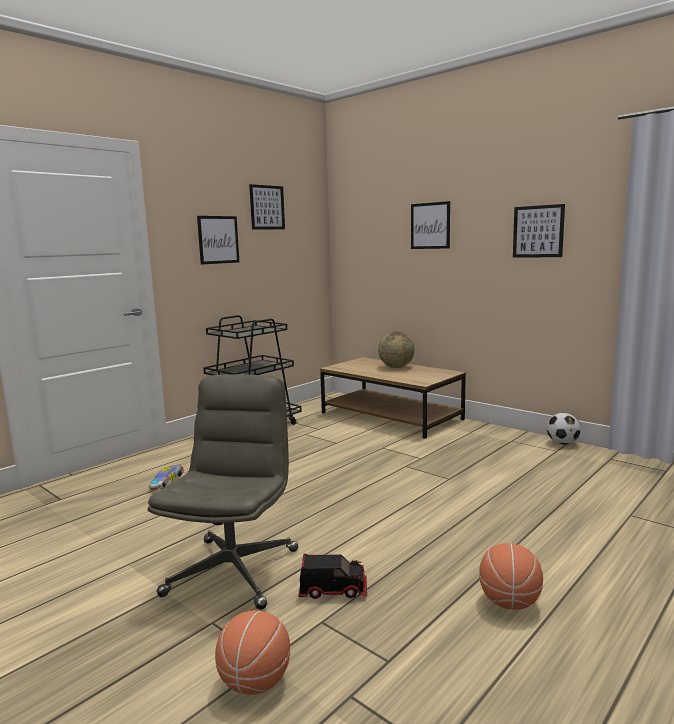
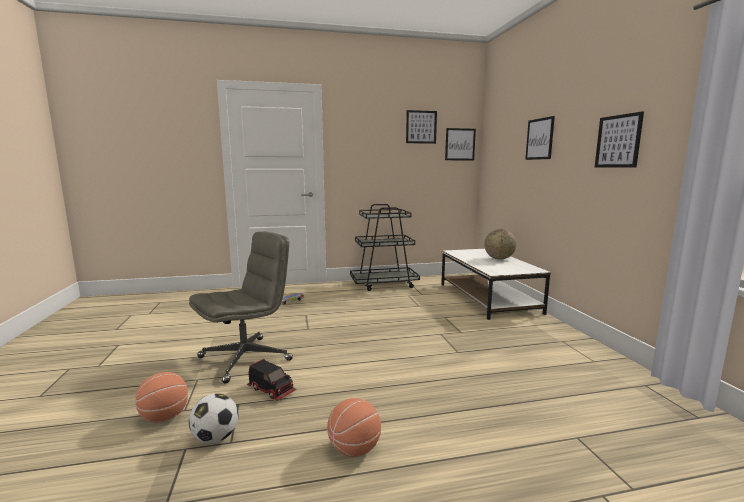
camera: 35 degrees right, 0 degrees up
picture [197,216,239,264] -> picture moved to [445,128,476,160]
brown coffee table [320,357,466,439] -> white coffee table [441,249,551,320]
football [547,413,581,444] -> football moved to [189,393,238,443]

